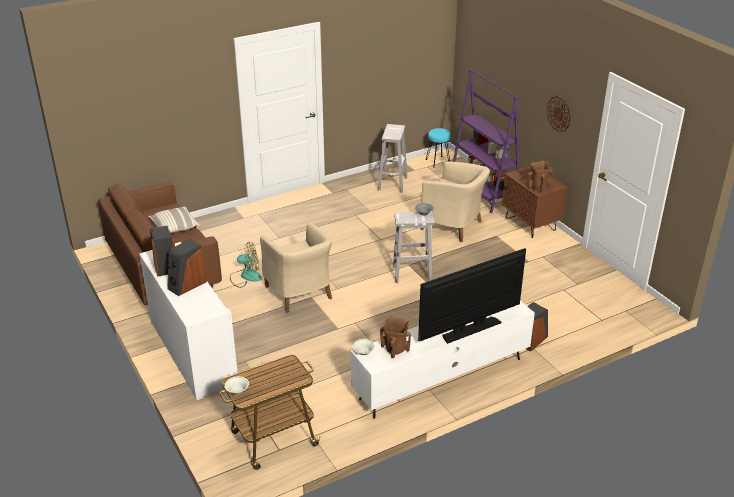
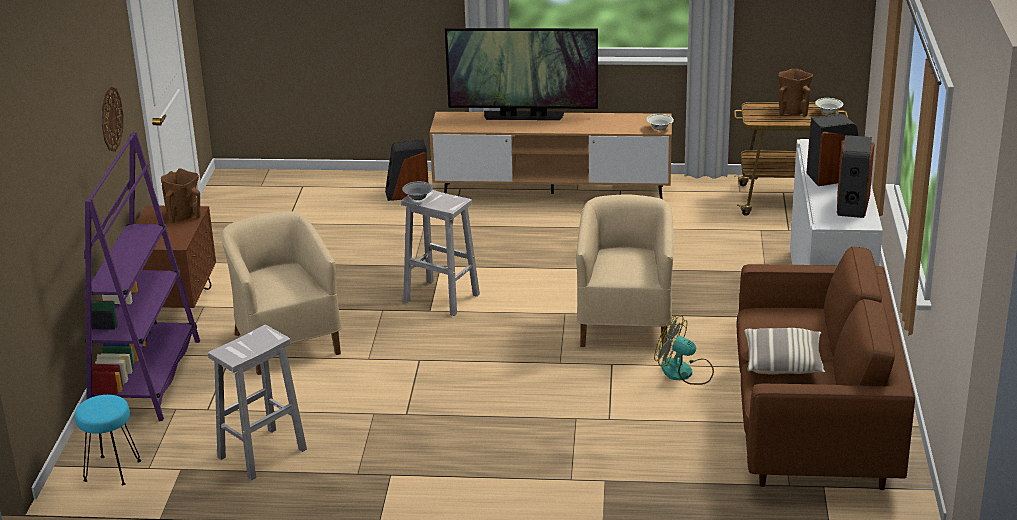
camera: 145 degrees left, 5 degrees down
white tv stand [351,301,535,419] -> brown tv stand [430,112,672,200]
brown vase [380,316,411,358] -> brown vase moved to [778,69,813,117]

